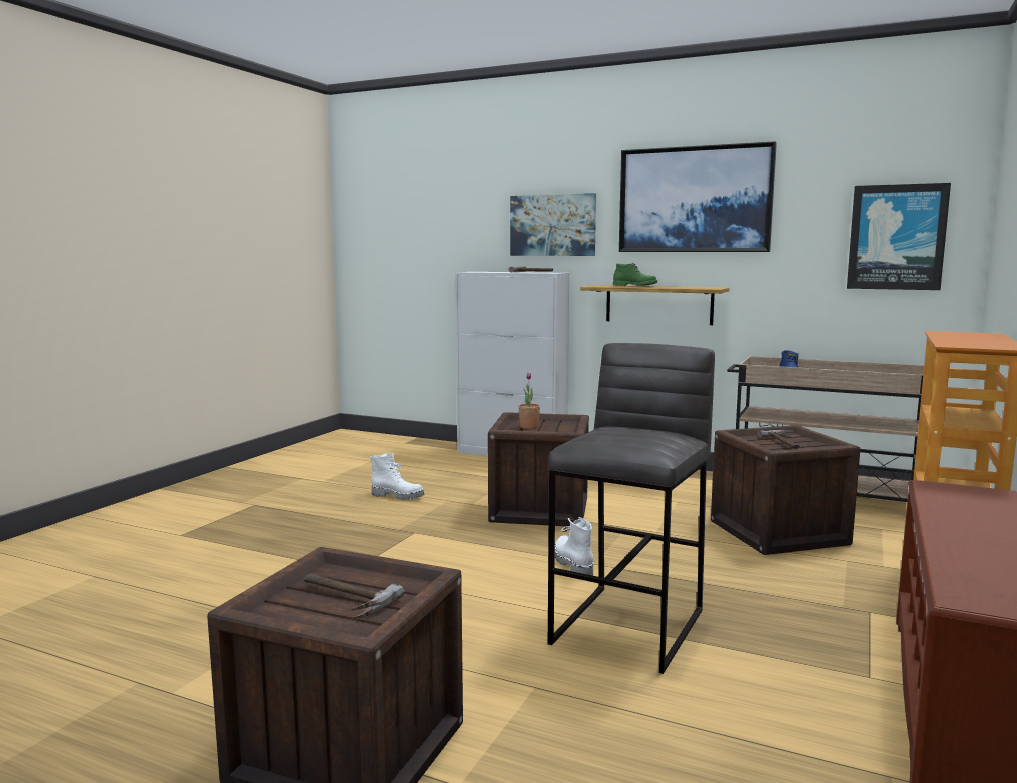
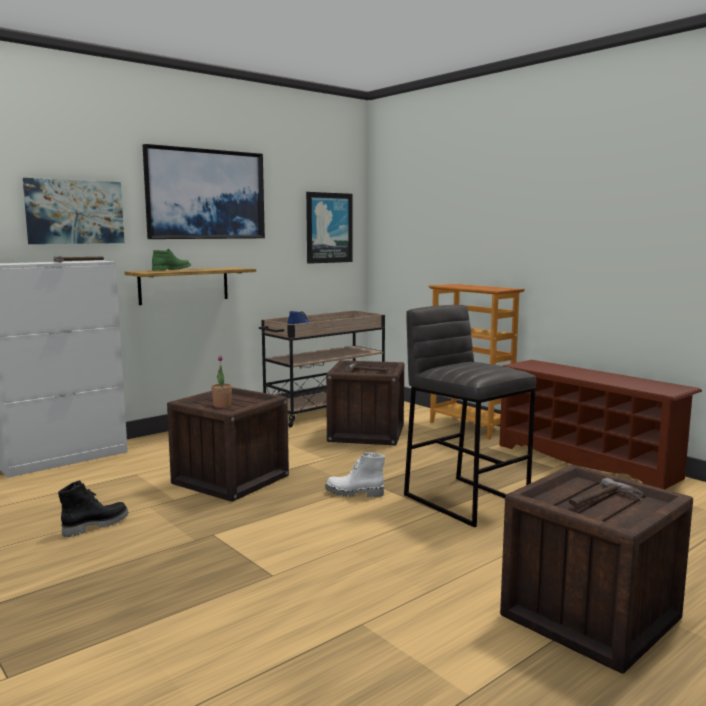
camera: 65 degrees left, 0 degrees up
white boot [370,453,424,500] -> black boot [58,480,128,537]

